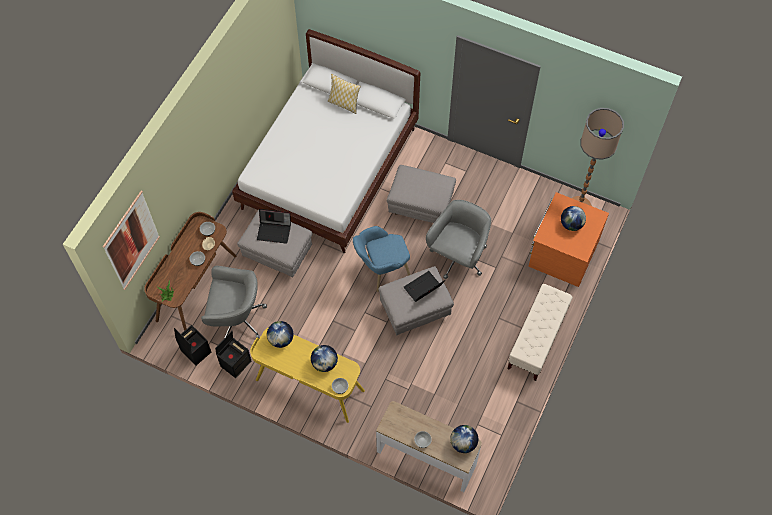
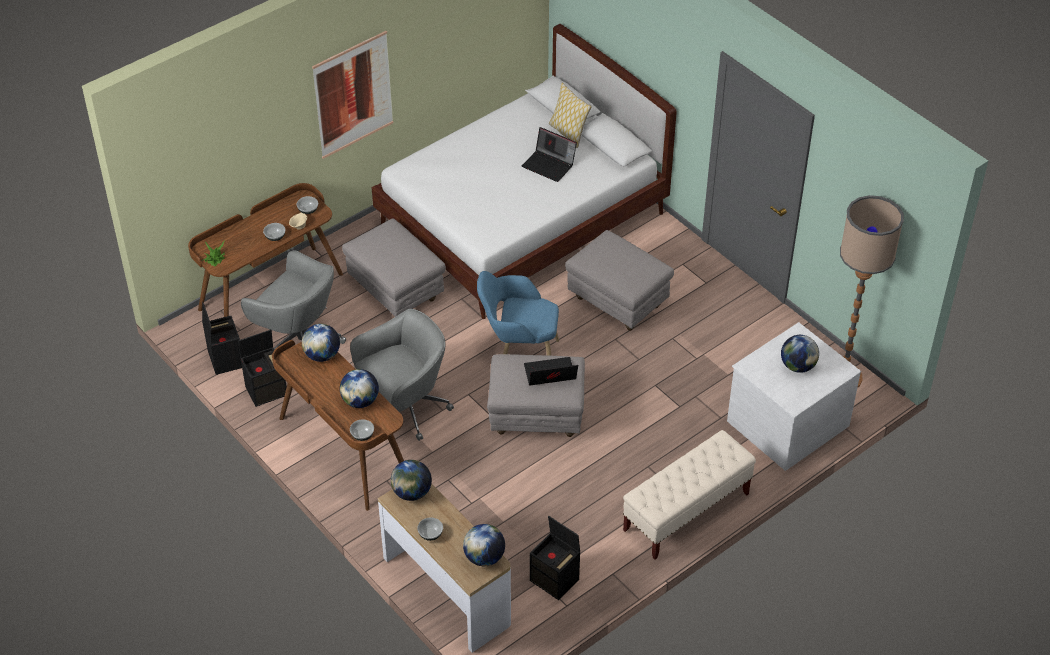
camera: 25 degrees right, 15 degrees down
picture [103,191,160,290] -> picture moved to [312,31,393,159]
yellow desk [250,327,365,423] -> brown desk [272,340,404,511]
laptop [257,209,291,244] -> laptop moved to [522,127,577,182]
grey office chair [426,200,491,279] -> grey office chair moved to [350,309,454,441]
orange dresser [529,192,609,287] -> white dresser [727,322,861,471]
none -> globe [391,460,432,501]
none -> black storage box [530,515,580,600]

